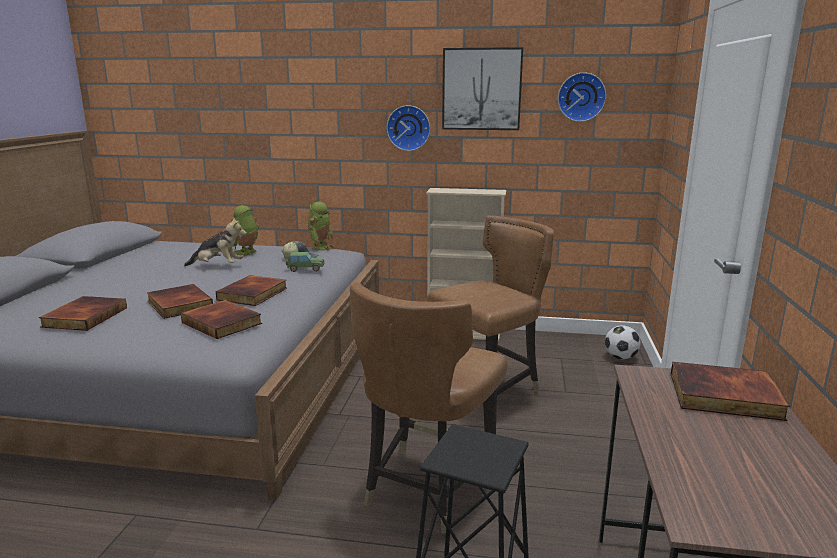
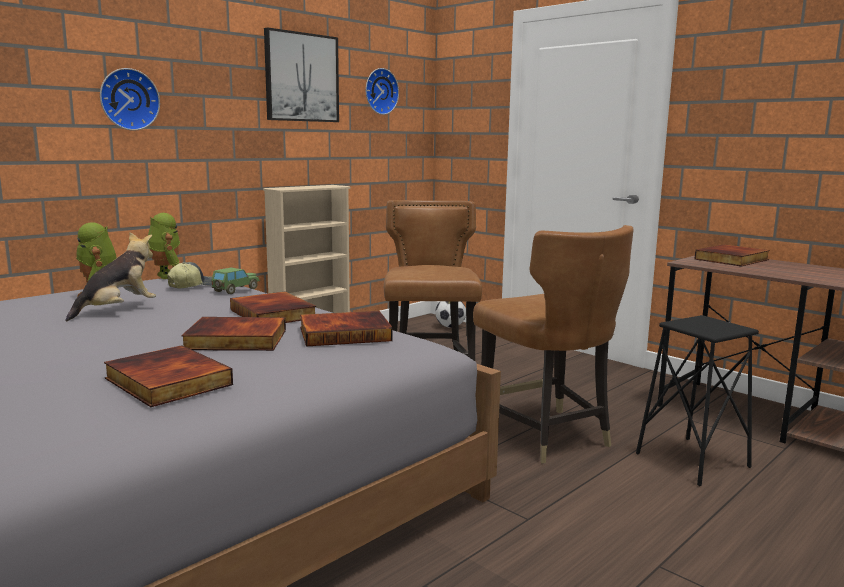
camera: 55 degrees left, 5 degrees down
wall clock [387,105,430,151] -> wall clock moved to [100,68,160,131]

